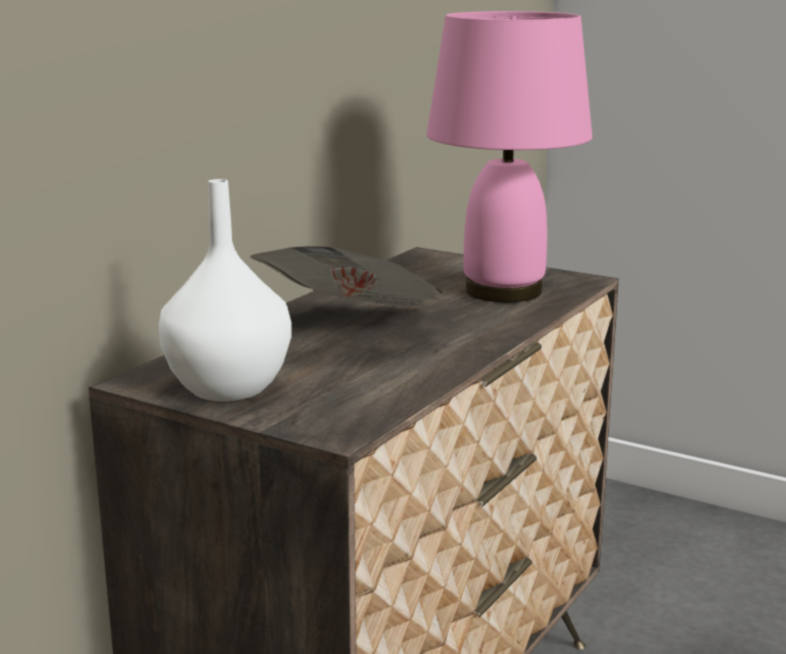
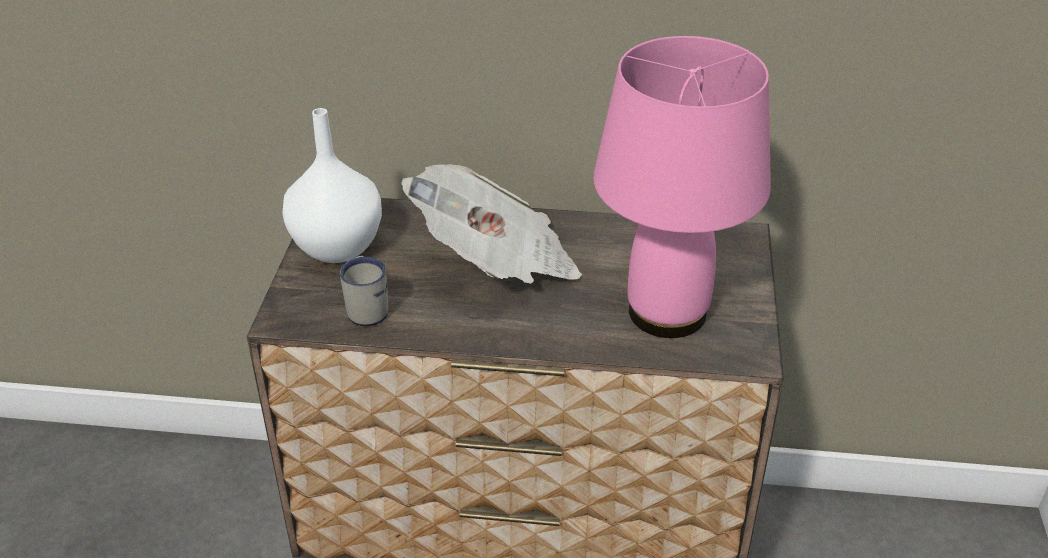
camera: 65 degrees right, 20 degrees up
none -> white mug [340,256,388,326]

